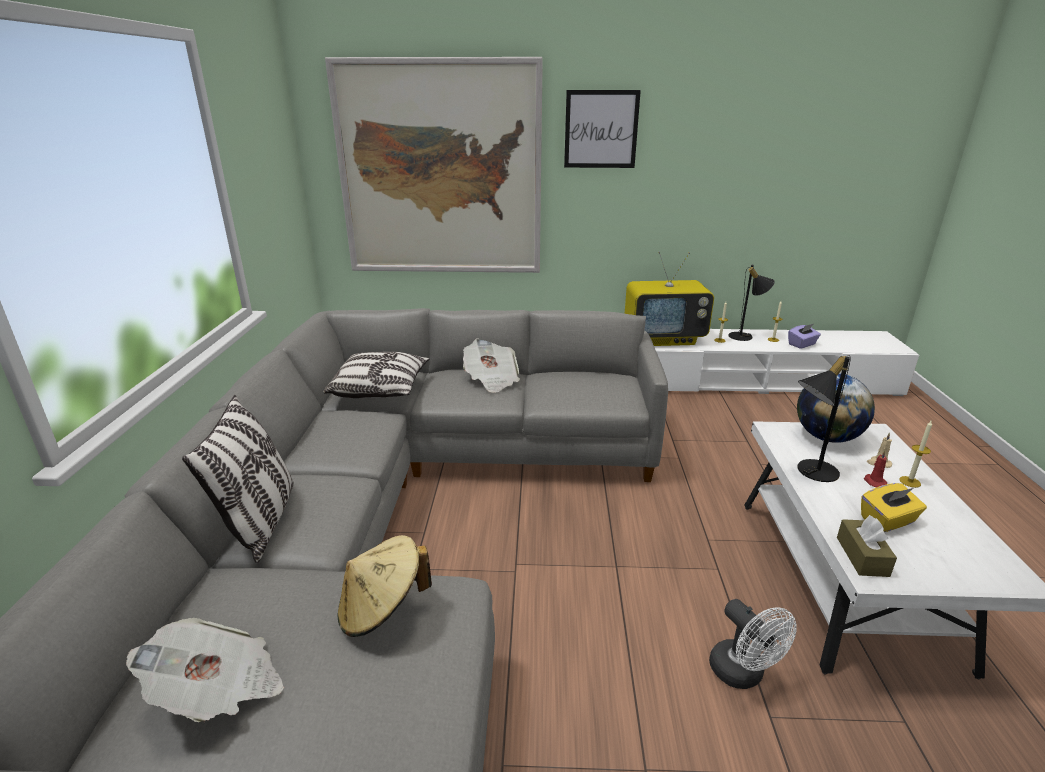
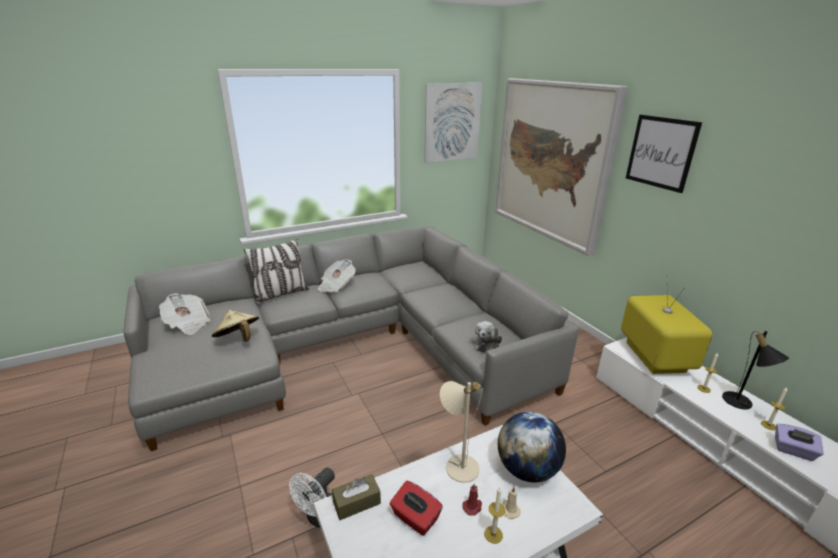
camera: 60 degrees right, 0 degrees up
pillow [323,352,429,398] -> none
newspaper [463,338,520,393] -> newspaper moved to [318,259,356,292]
television [625,252,714,346] -> television turned 150 degrees counterclockwise [621,274,712,374]
black table lamp [798,355,851,482] -> beige table lamp [440,381,482,483]
yellow tissue box [861,483,927,532] -> red tissue box [390,481,443,536]
none -> picture [424,83,482,163]
none -> plush toy [473,321,502,353]

